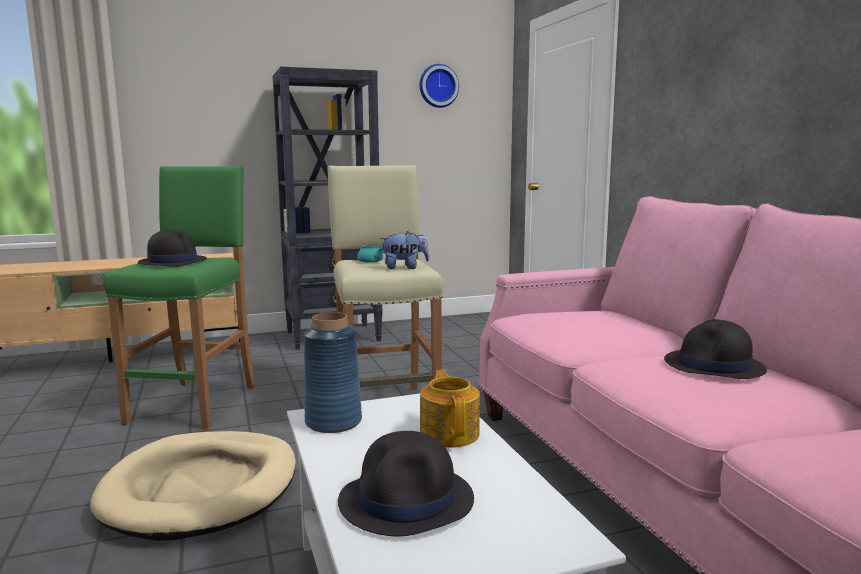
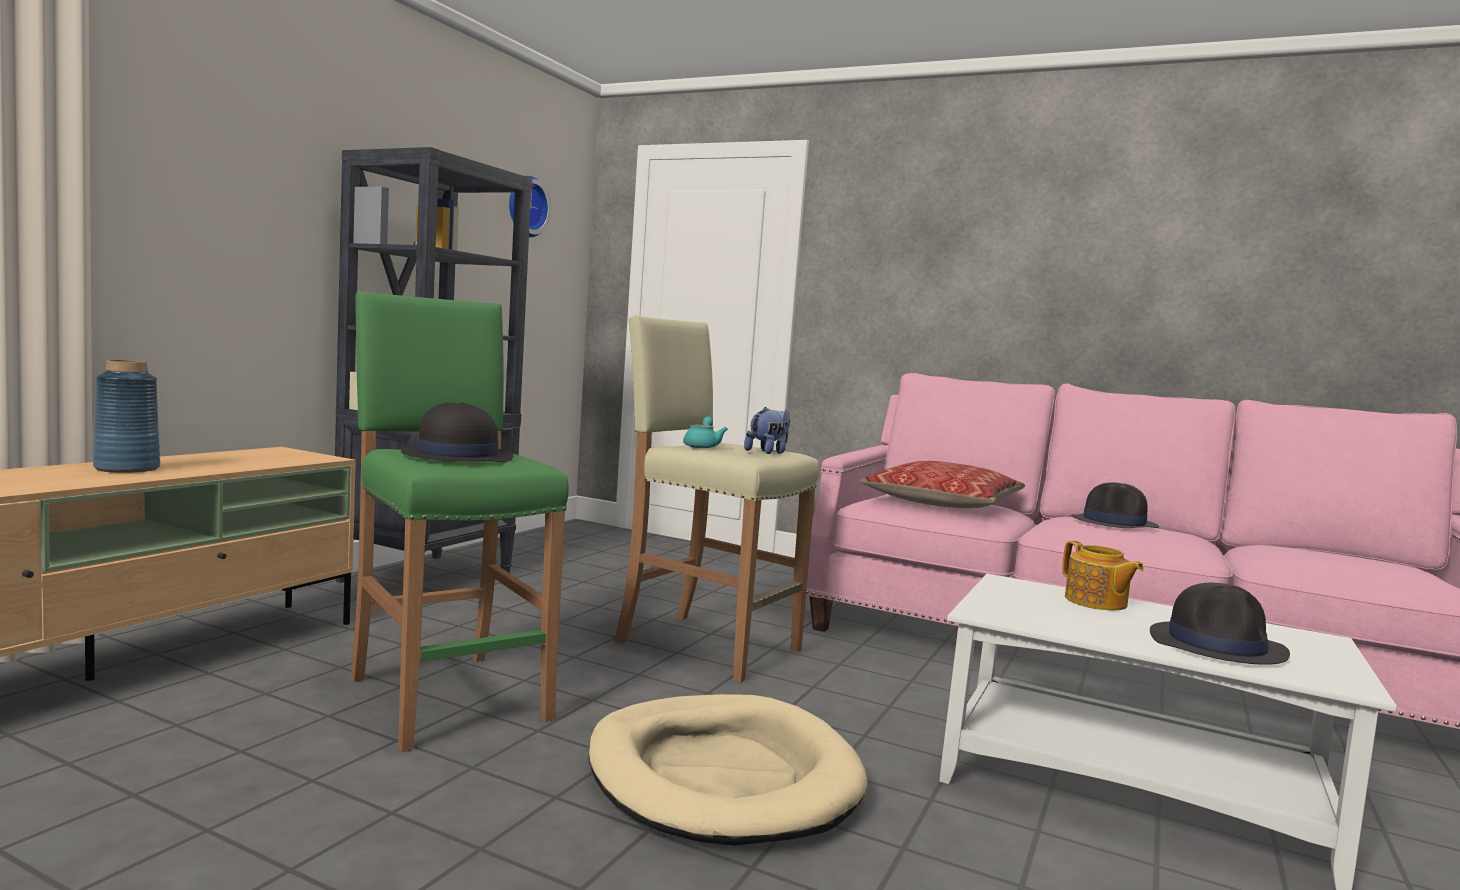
camera: 45 degrees left, 5 degrees down
blue vase [304,312,362,433] -> blue vase moved to [93,360,160,473]
teapot [420,370,480,448] -> teapot turned 150 degrees counterclockwise [1062,541,1144,610]
none -> pillow [860,461,1025,508]

